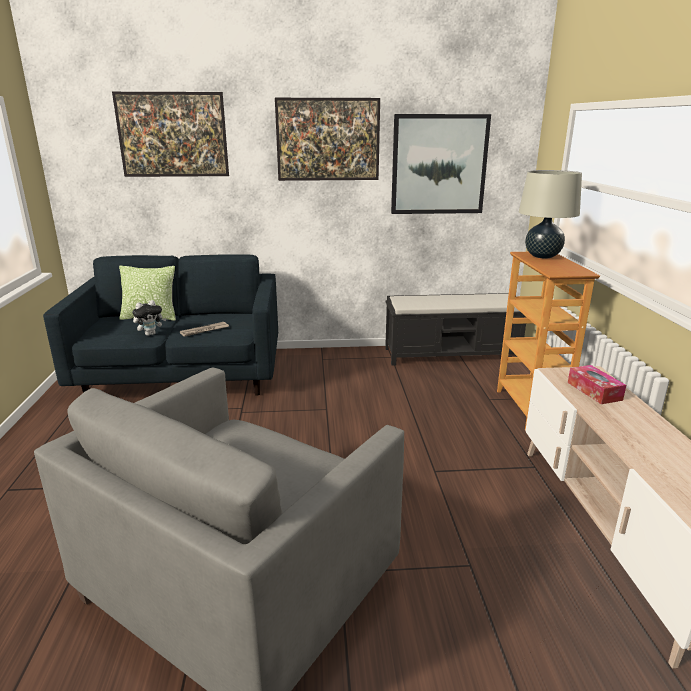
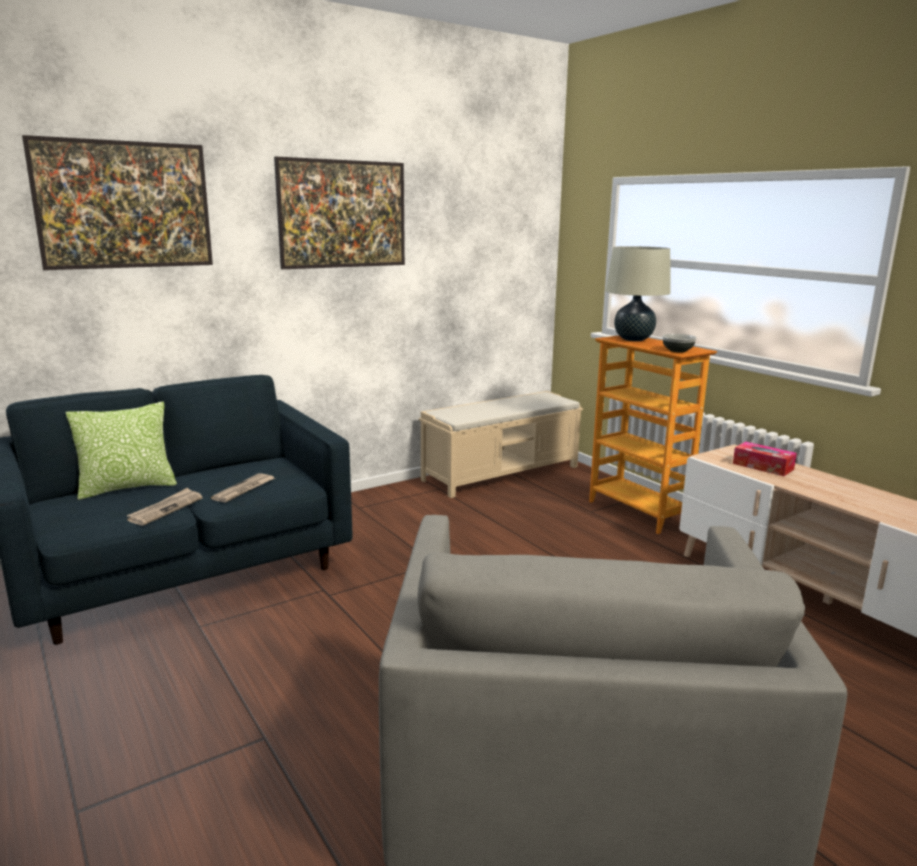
camera: 30 degrees left, 5 degrees down
plush toy [132,300,166,336] -> newspaper [127,488,203,526]
black bench [385,293,527,366] -> beige bench [419,391,583,498]
picture [391,114,491,214] -> none
none -> bowl [662,334,697,352]

